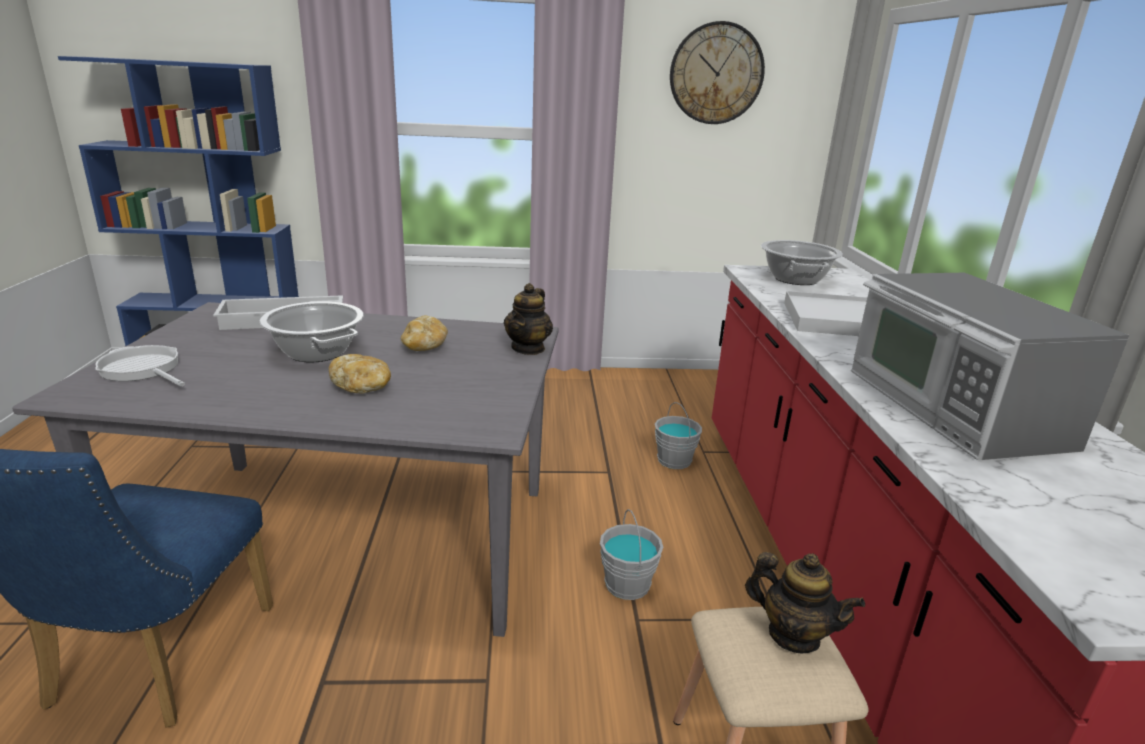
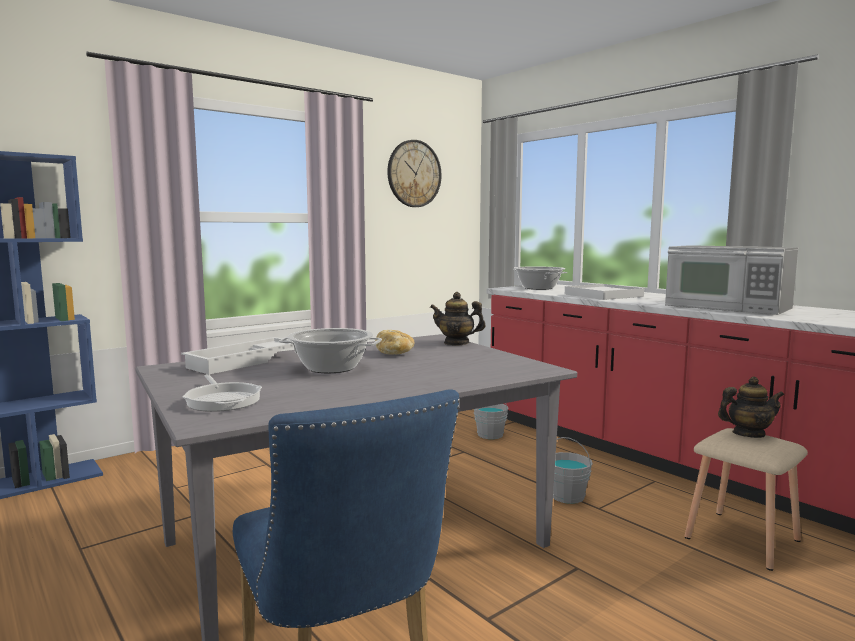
camera: 35 degrees left, 15 degrees down
frying pan [95,345,185,386] -> frying pan turned 120 degrees counterclockwise [183,374,262,412]
bread [328,354,391,394] -> none
teapot [504,283,553,355] -> teapot turned 120 degrees clockwise [430,292,486,345]

